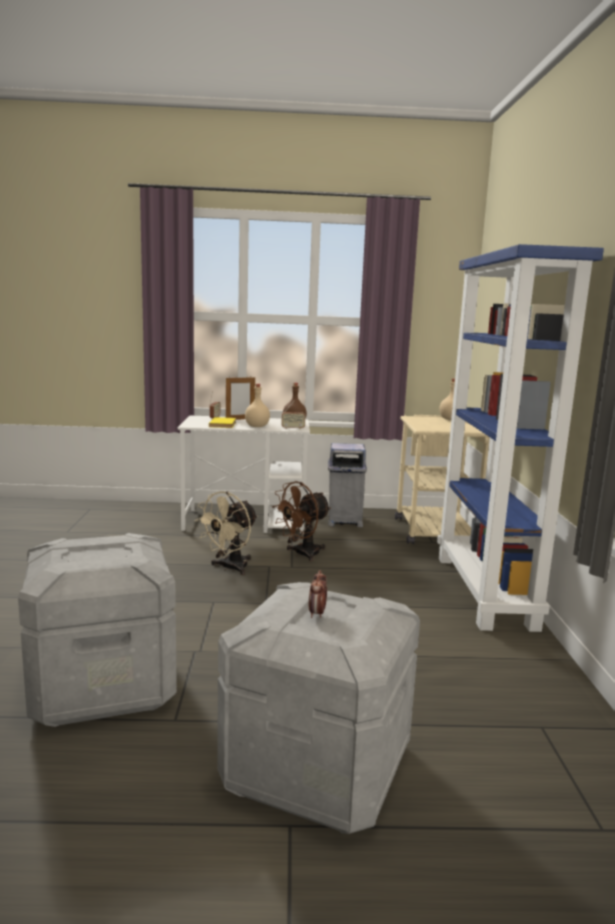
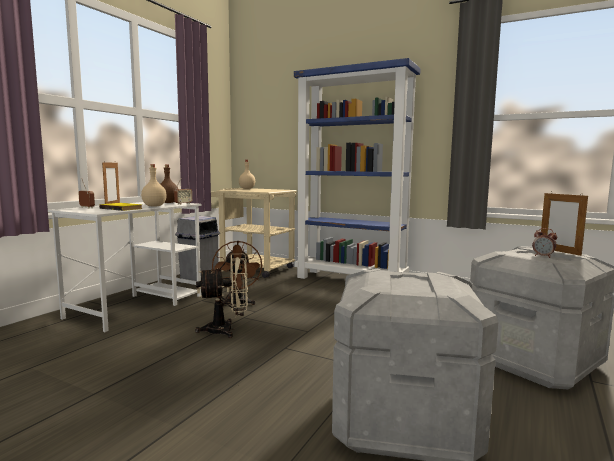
camera: 60 degrees left, 5 degrees down
beige fan [196,491,258,575] -> beige fan turned 75 degrees counterclockwise [195,254,248,338]
none -> picture frame [541,193,588,256]

